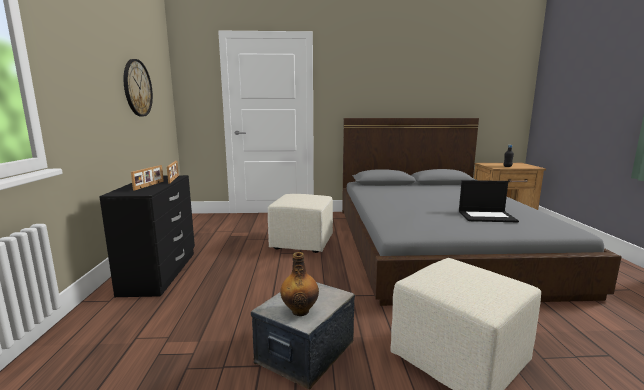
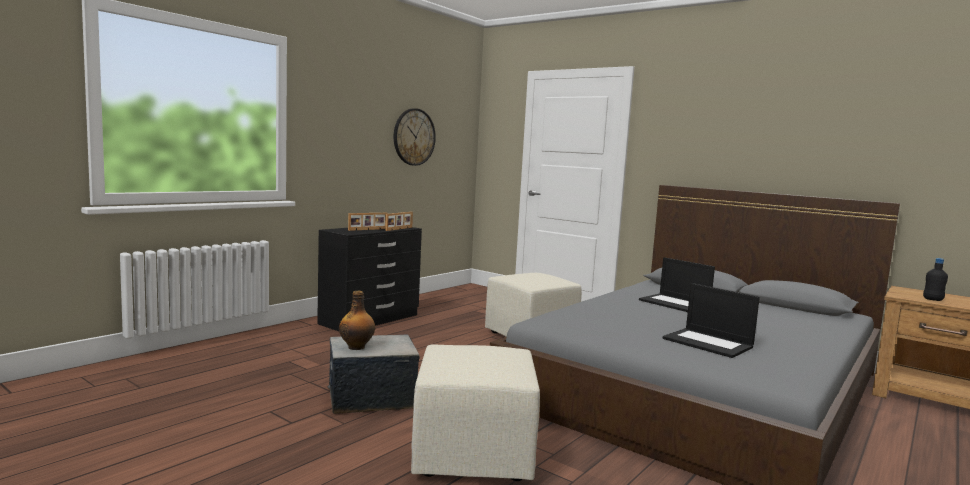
camera: 40 degrees right, 5 degrees down
none -> laptop [639,257,715,312]

